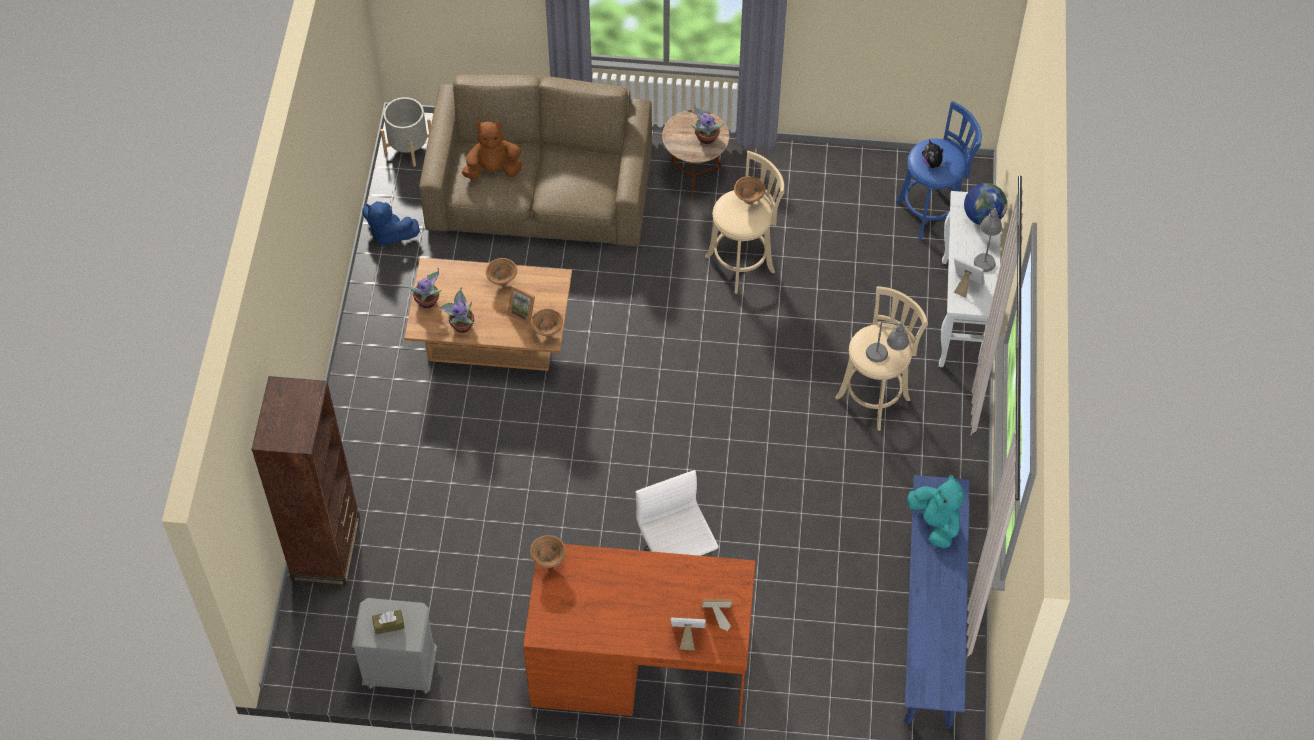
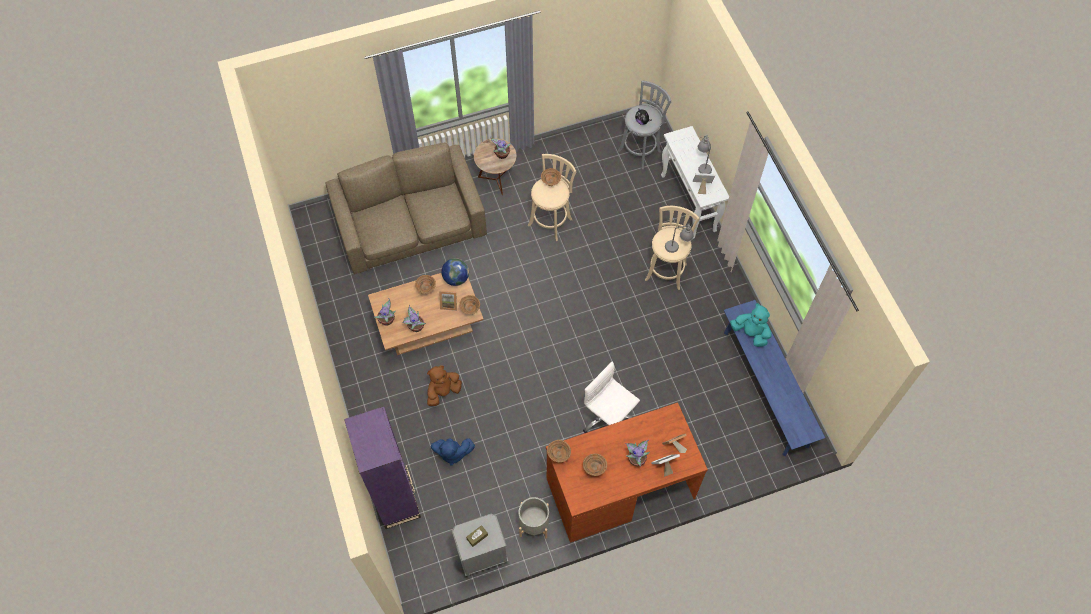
camera: 25 degrees left, 5 degrees up
brown bookcase [251,376,360,586] -> purple bookcase [344,407,421,529]
blue plush toy [362,201,420,247] -> blue plush toy moved to [431,438,475,465]
grey planter [381,97,431,167] -> grey planter moved to [518,497,549,538]
brown plush toy [462,121,523,180] -> brown plush toy moved to [427,365,462,406]
blue stool [896,101,982,241] -> grey stool [618,81,671,169]
globe [964,183,1007,225] -> globe moved to [441,258,469,286]
none -> brown bowl [583,454,607,476]
none -> potted plant [626,440,650,466]

